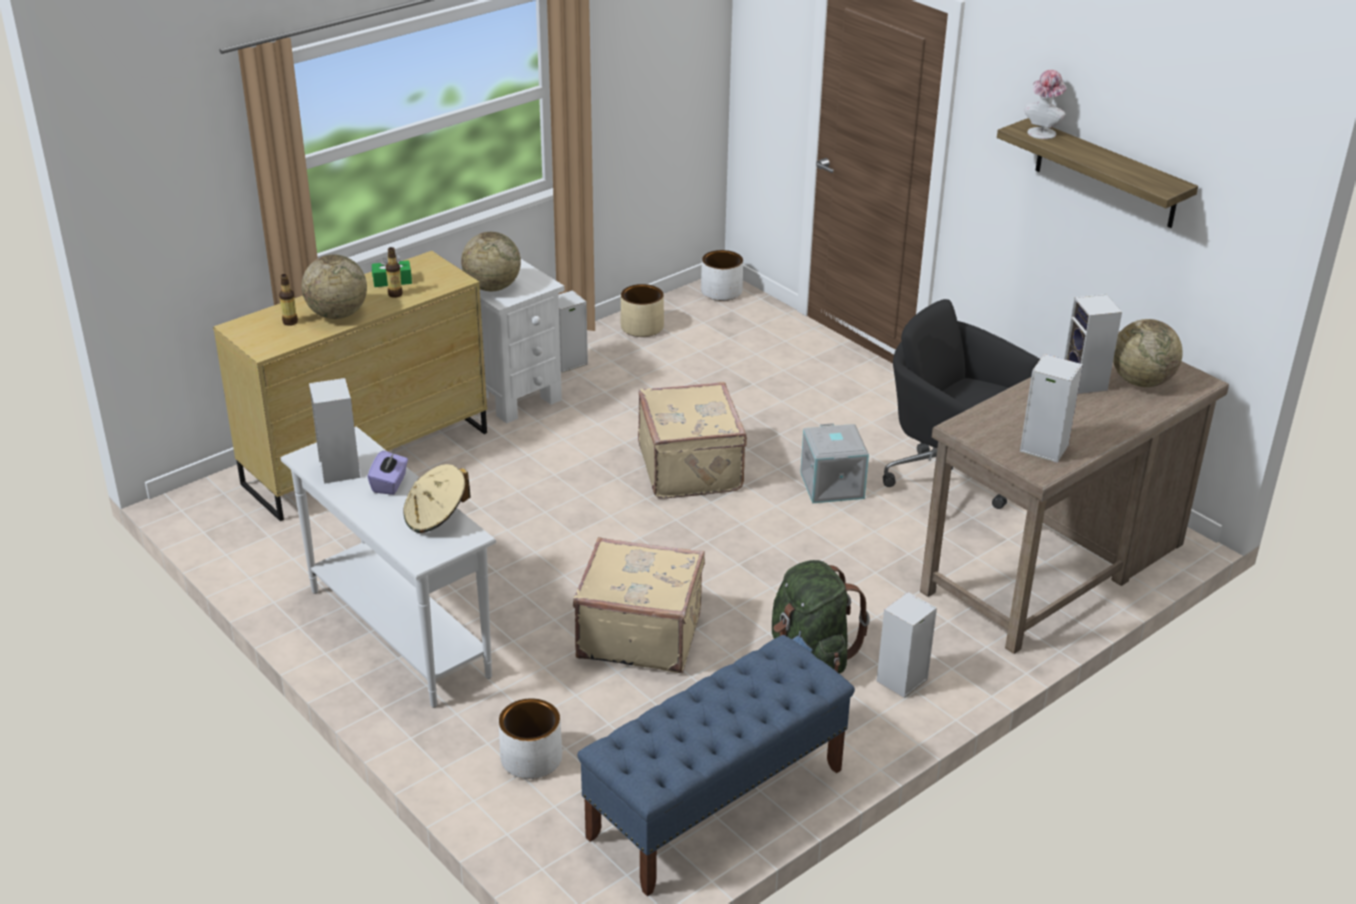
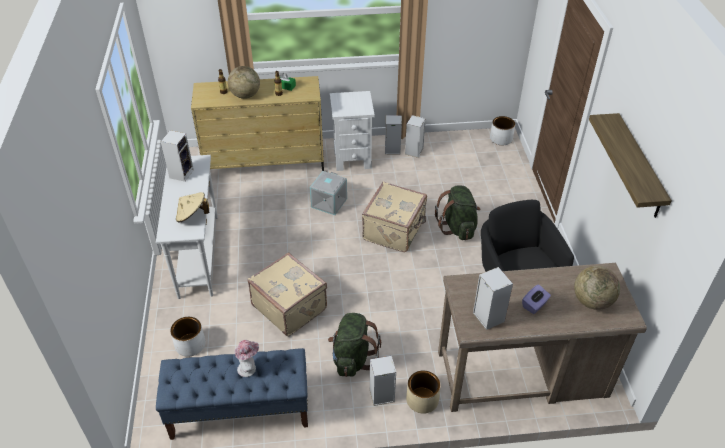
camera: 35 degrees right, 10 degrees up
purple tissue box [368,450,408,495] -> purple tissue box moved to [522,284,551,314]
globe [461,232,521,291] -> none
beige planter [621,284,664,337] -> beige planter moved to [406,370,441,414]
grey storage box [800,423,869,503] -> grey storage box moved to [310,171,347,215]
hat [1025,70,1067,139] -> hat moved to [234,340,259,377]
speaker [1064,294,1122,394] -> speaker moved to [405,115,426,158]
none -> green backpack [435,186,480,240]

